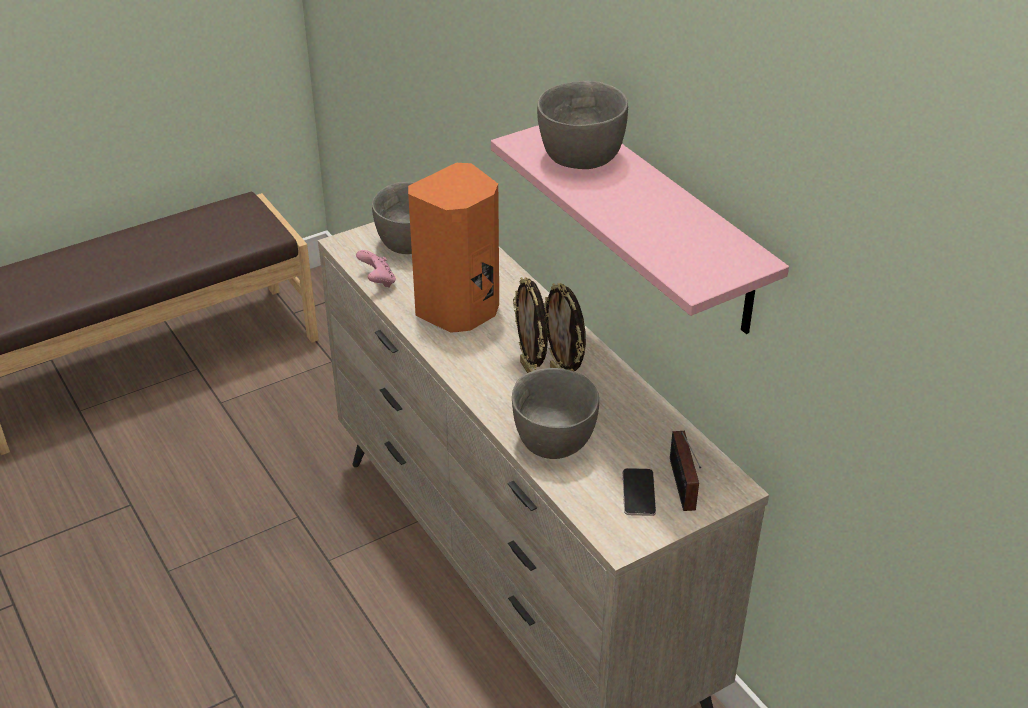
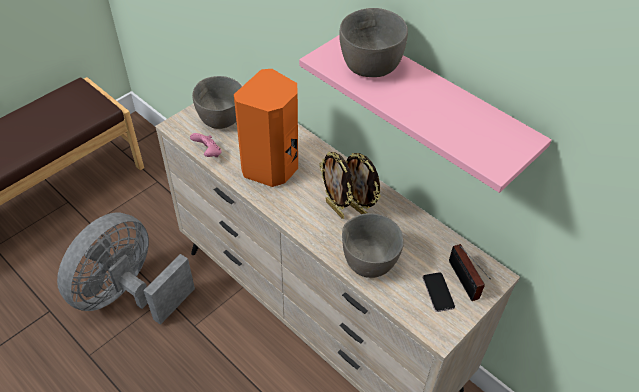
camera: 15 degrees left, 10 degrees up
none -> grey fan [57,213,195,325]

